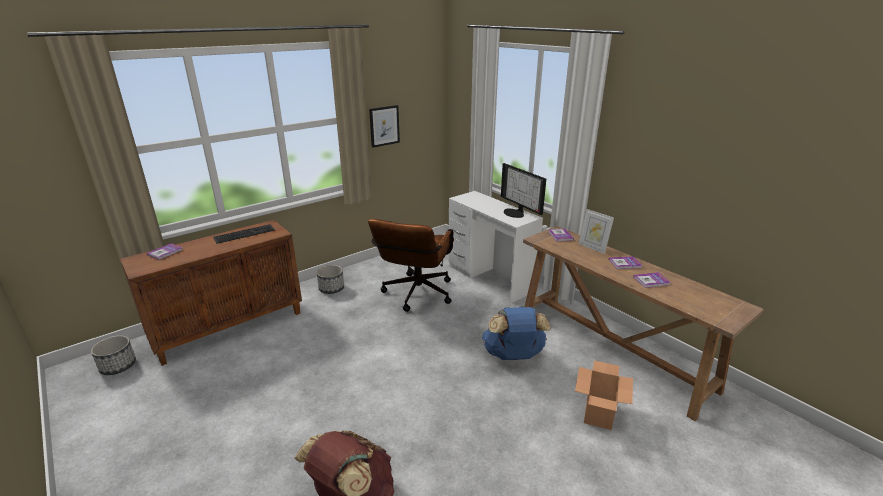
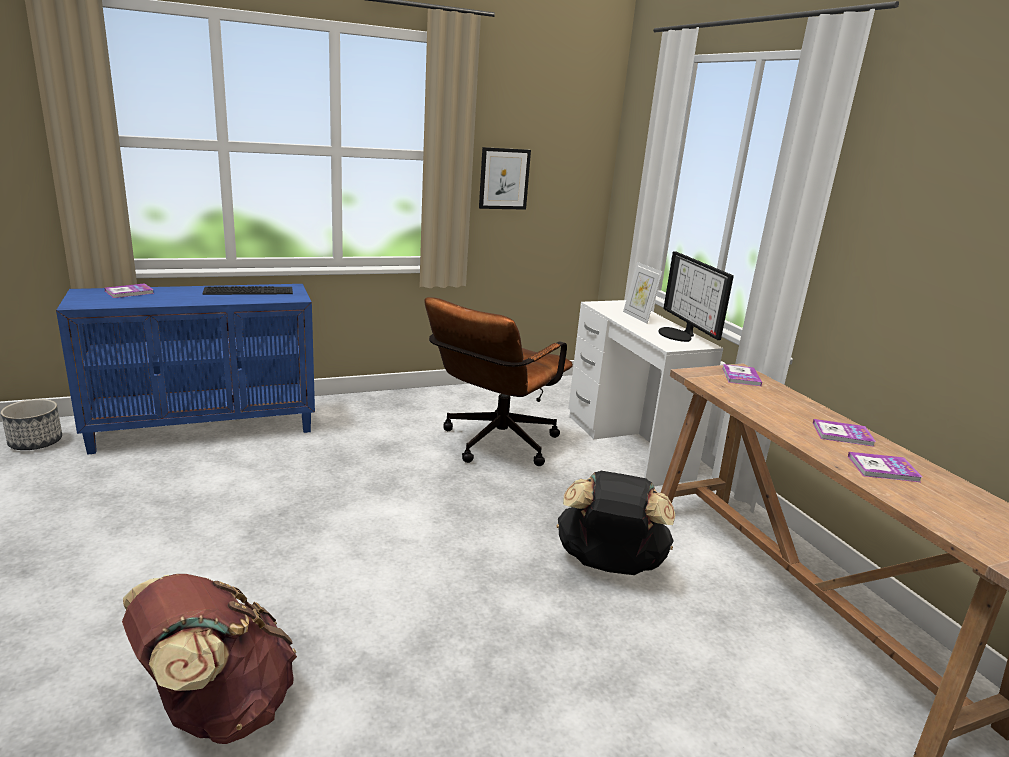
camera: 15 degrees right, 5 degrees down
brown cabinet [120,220,302,366] -> blue cabinet [56,284,315,455]
planter [317,265,344,294] -> none
blue backpack [482,306,551,360] -> black backpack [557,471,675,575]
cardboard box [575,361,633,430] -> none
picture frame [579,209,614,254] -> picture frame moved to [623,262,663,323]

